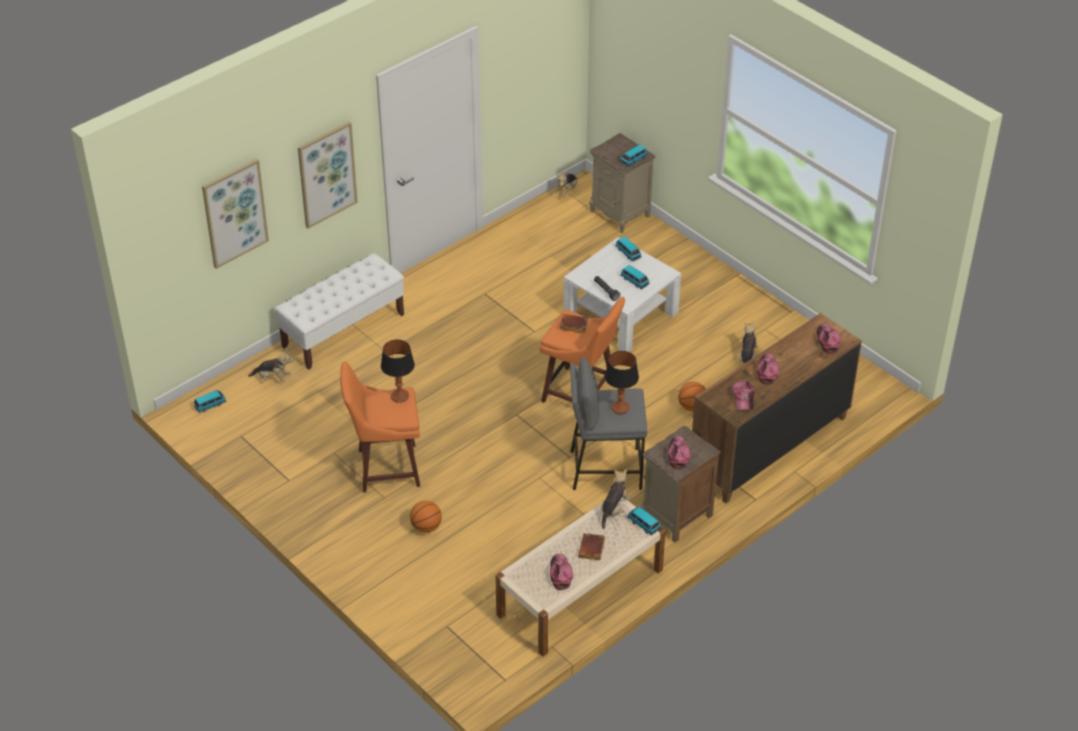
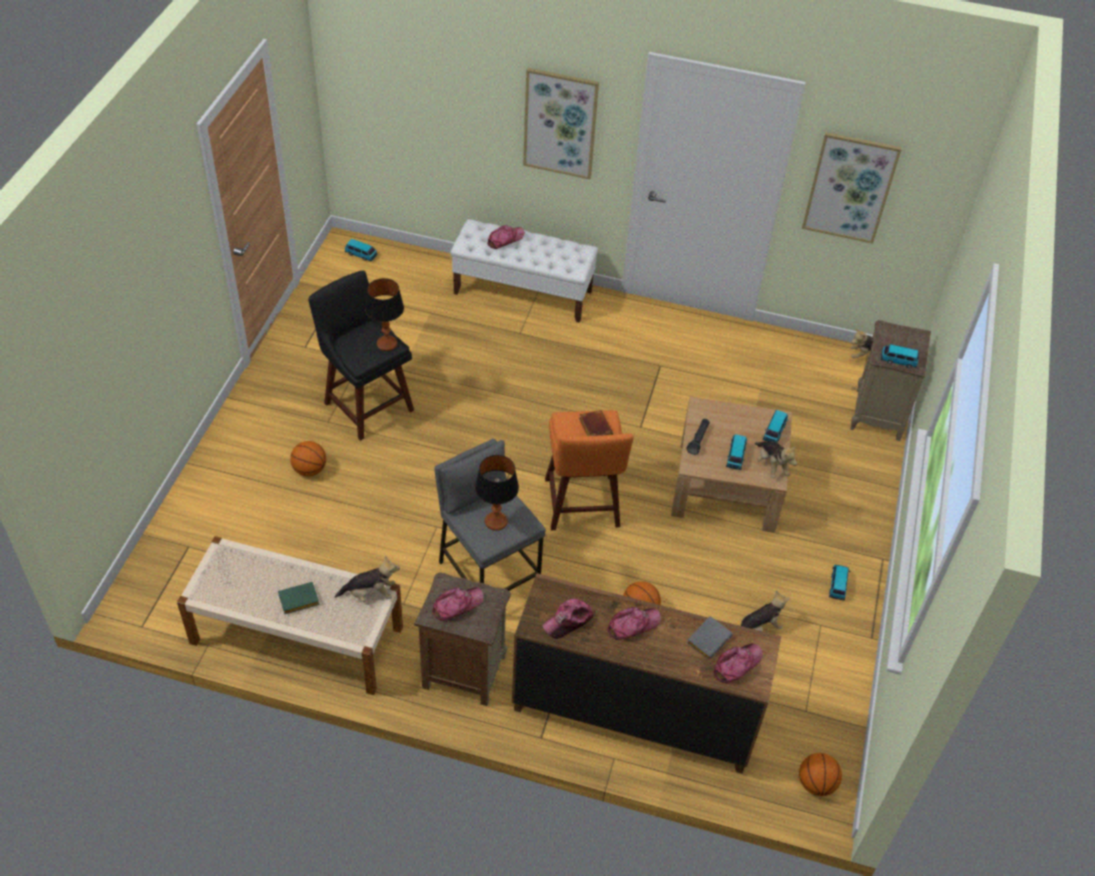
camera: 55 degrees right, 5 degrees up
picture [202,159,269,269] -> picture moved to [802,132,902,244]
plush toy [248,350,294,383] -> plush toy moved to [755,441,797,478]
orange stool [340,361,420,493] -> black stool [308,271,414,441]
cap [550,553,573,590] -> cap moved to [487,225,524,249]
white coffee table [563,237,681,352] -> brown coffee table [671,396,792,533]
brown book [578,533,605,560] -> green book [278,582,319,614]
toy car [627,507,661,535] -> toy car moved to [829,565,850,601]
none -> grey book [687,616,733,660]
none -> basketball [799,753,842,796]

